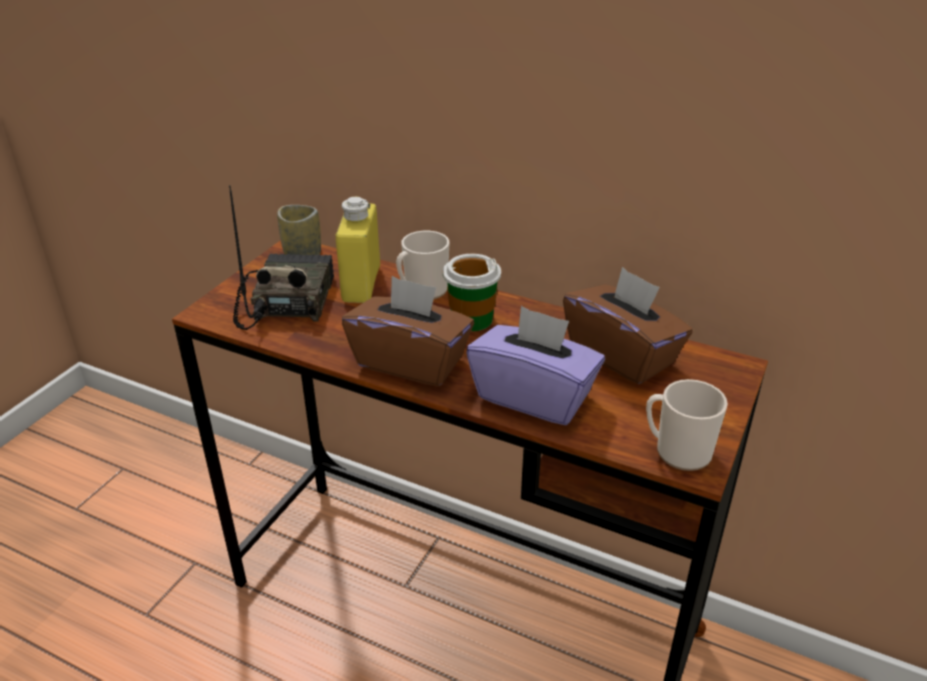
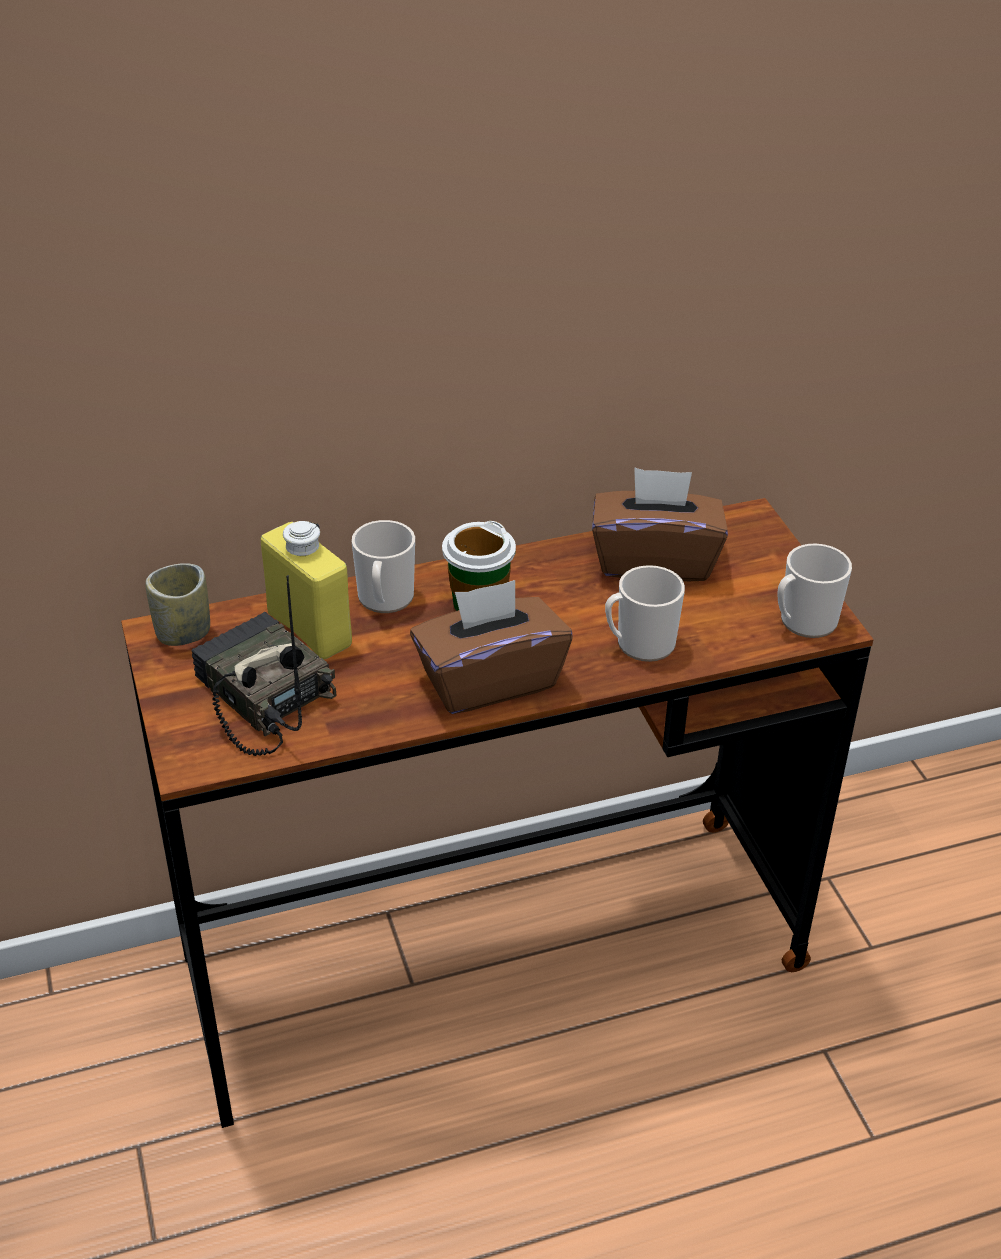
camera: 45 degrees left, 5 degrees up
purple tissue box [467,306,605,425] -> mug [605,565,685,662]

